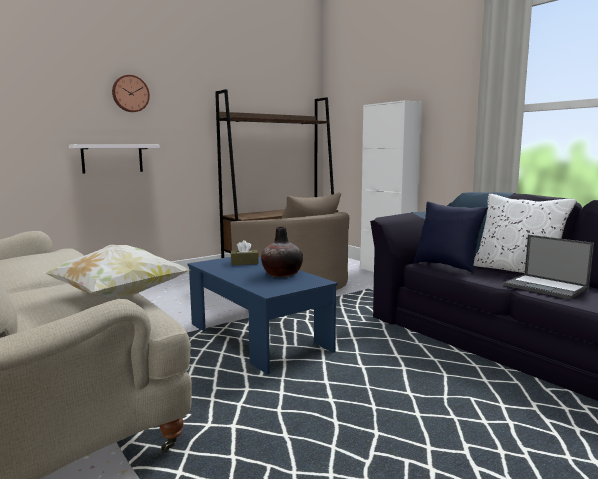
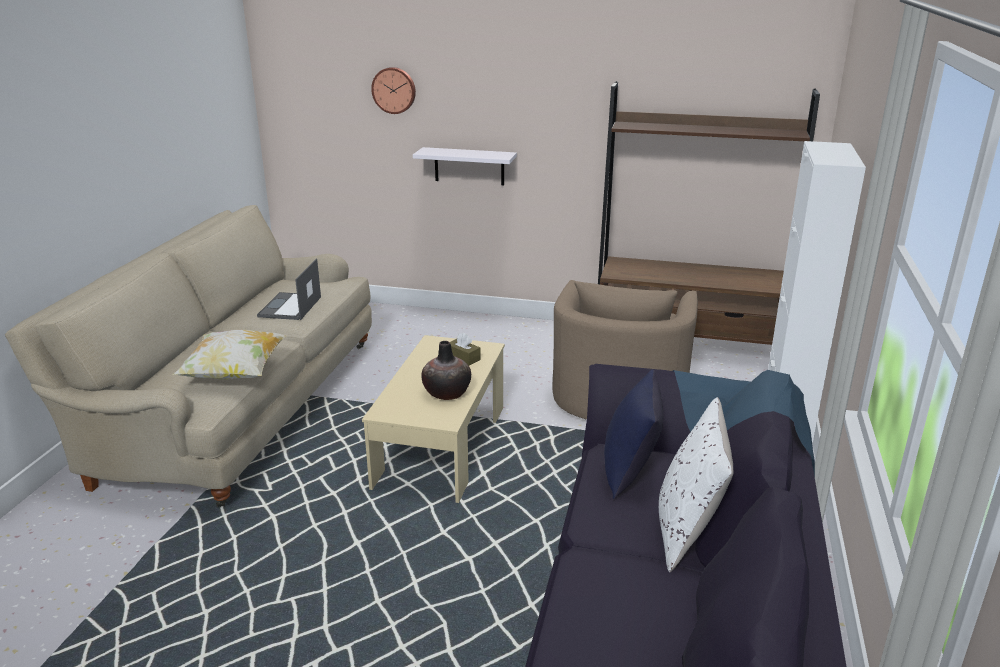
camera: 50 degrees right, 15 degrees up
wall clock [112,75,150,112] -> wall clock moved to [371,67,416,114]
blue coffee table [188,257,338,375] -> beige coffee table [362,335,505,503]
laptop [504,235,594,299] -> laptop moved to [257,258,321,320]

